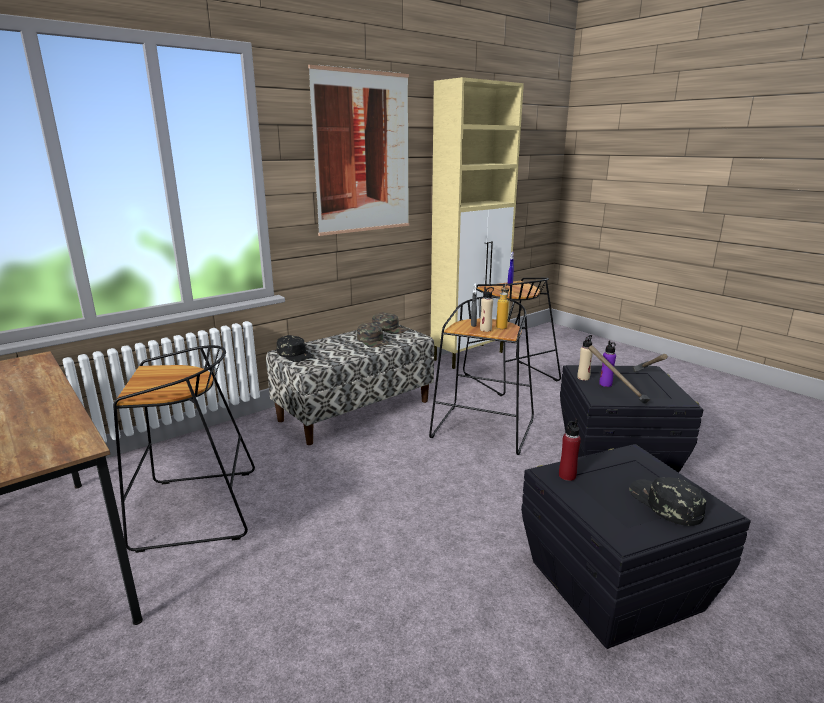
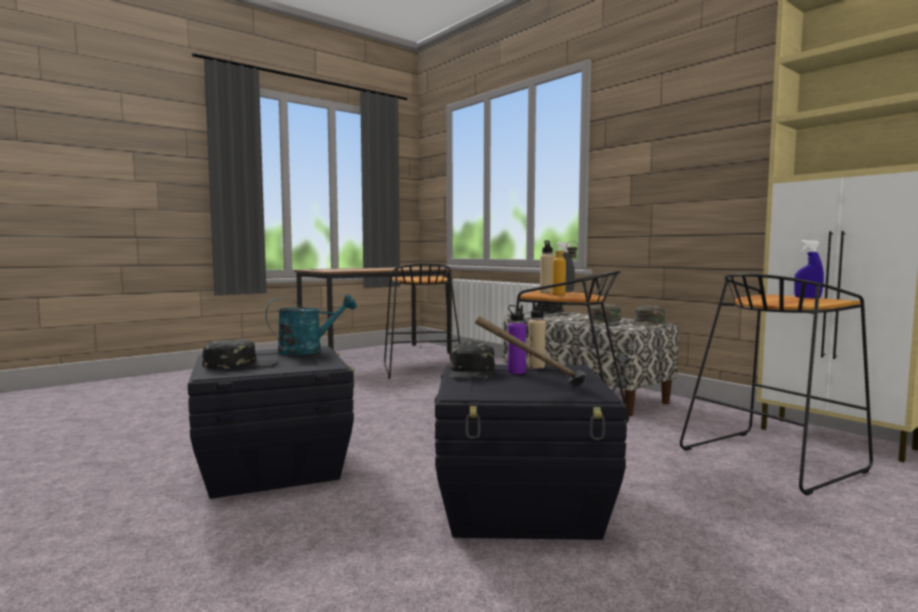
camera: 90 degrees right, 15 degrees down
picture [308,65,409,236] -> none
red bottle [559,419,581,481] -> turquoise watering can [265,294,356,355]
hammer [588,345,650,404] -> black cap [449,342,495,379]

